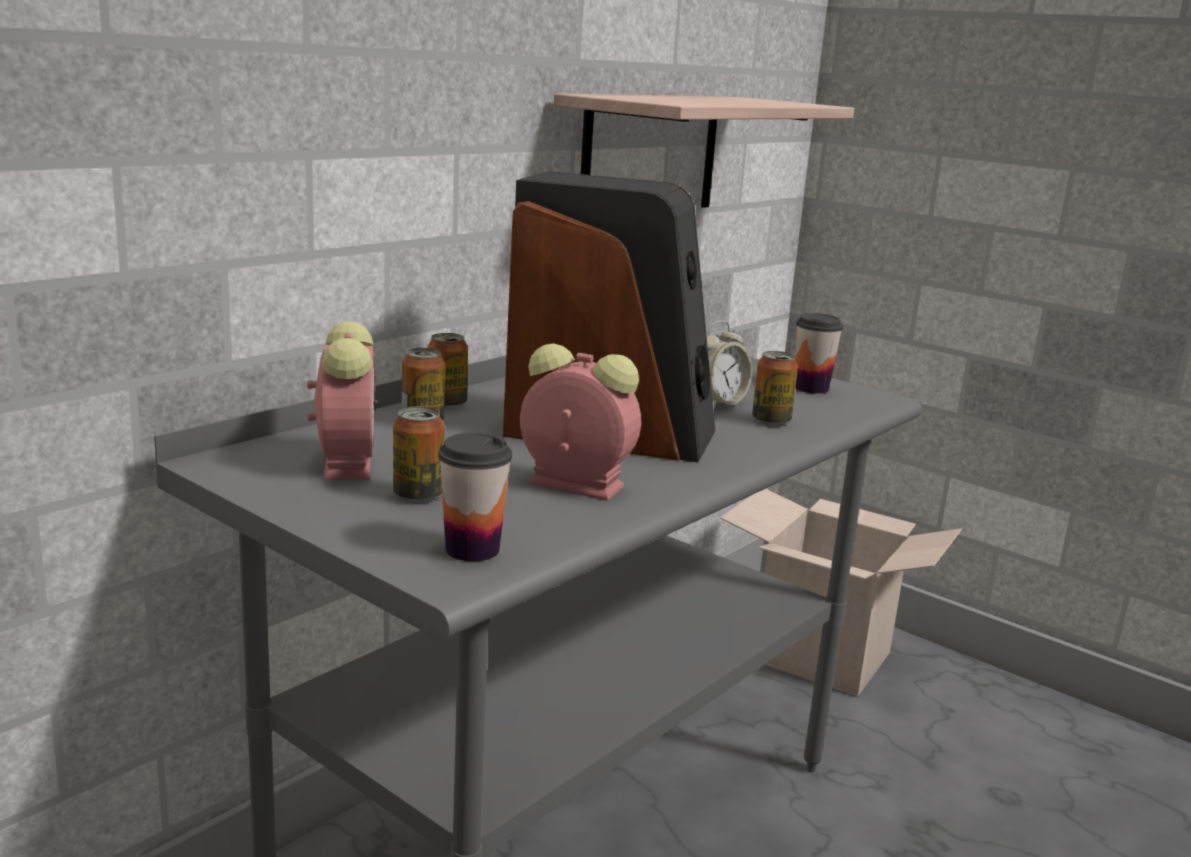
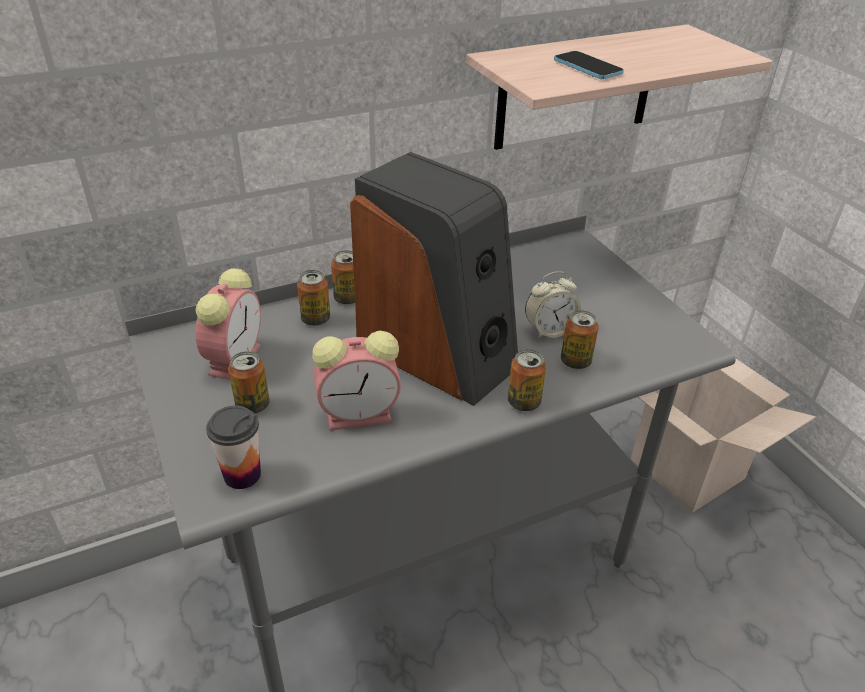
camera: 25 degrees right, 20 degrees up
alarm clock [520,343,641,501] -> alarm clock turned 120 degrees clockwise [312,331,401,431]
cup [795,313,843,394] -> none
none -> can [508,349,546,411]
none -> phone [554,51,624,79]

